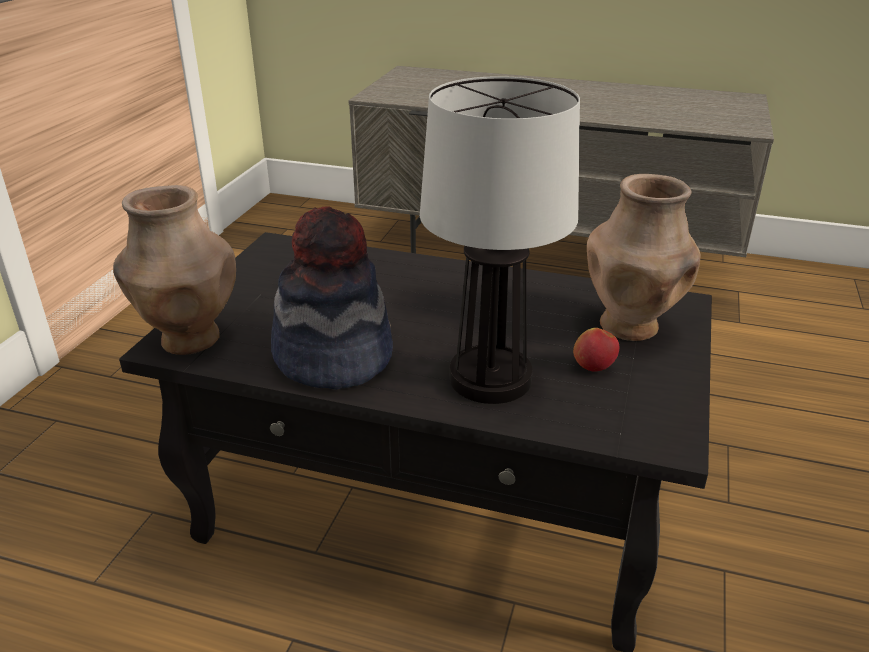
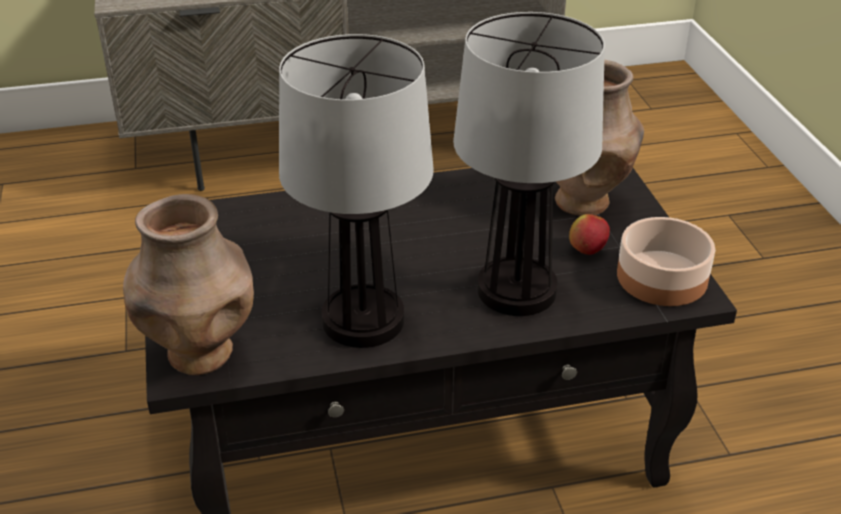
camera: 30 degrees left, 5 degrees up
hat [271,206,393,390] -> table lamp [279,34,433,348]
none -> bowl [617,217,715,306]

